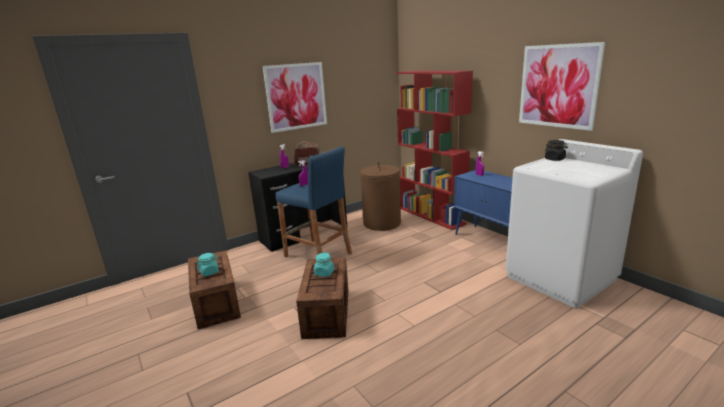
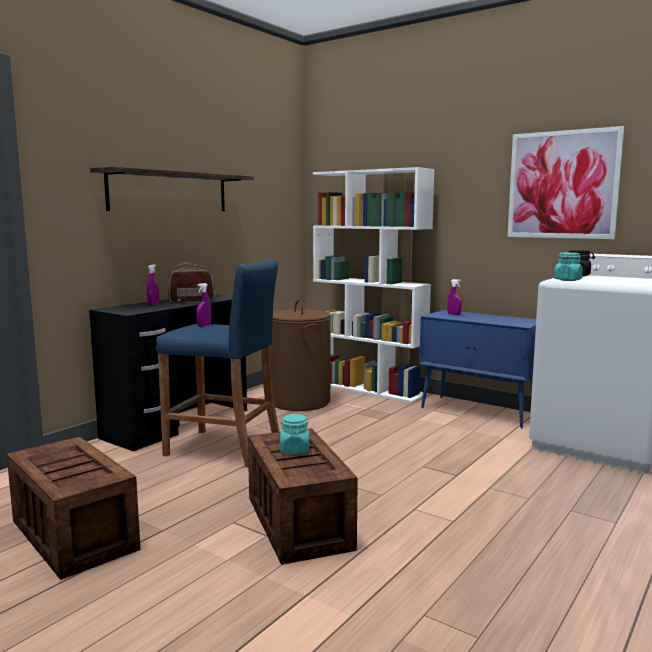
camera: 20 degrees left, 10 degrees down
turquoise jar [197,253,219,276] -> turquoise jar moved to [554,253,583,281]
picture [262,62,327,133] -> shelf [90,166,254,211]
red bookcase [396,71,473,230] -> white bookcase [313,167,435,403]

